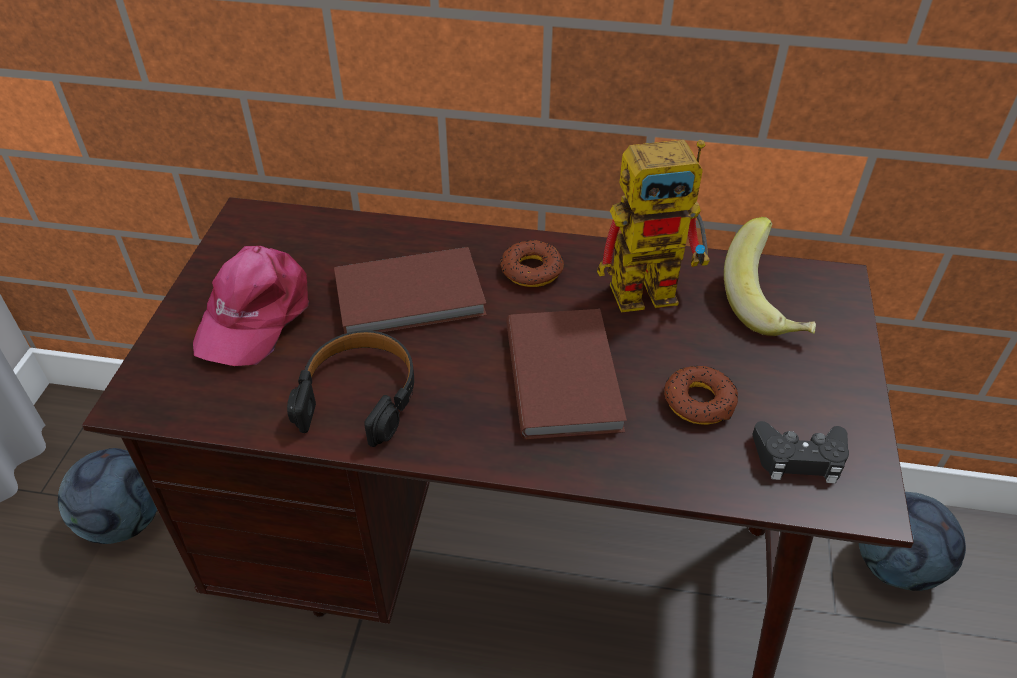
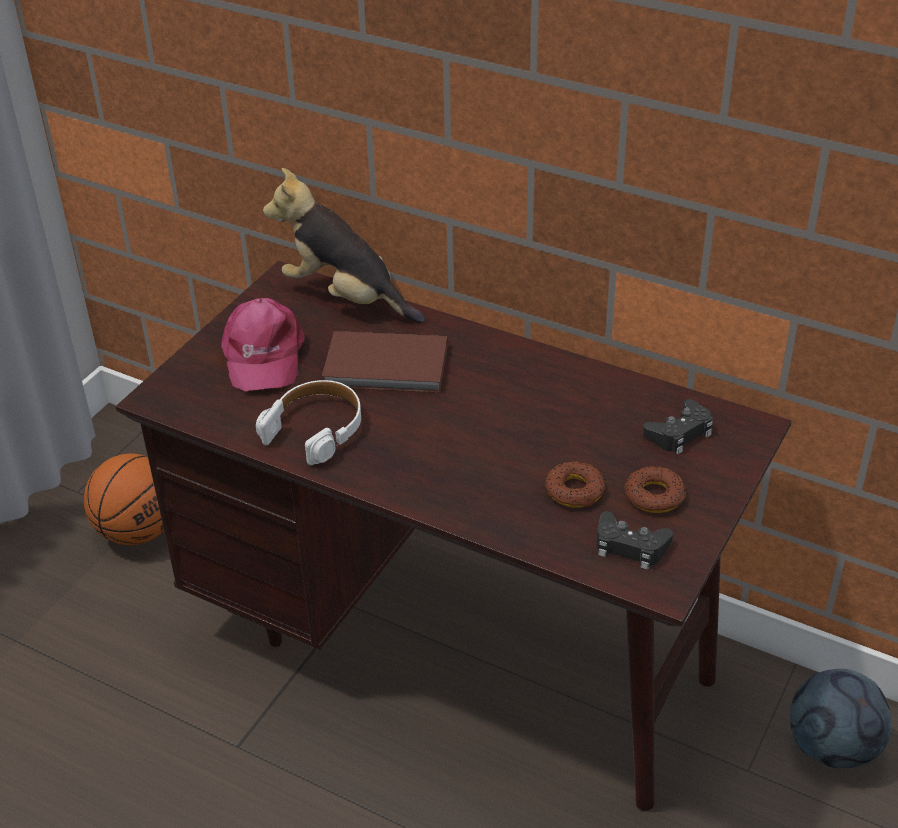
camera: 20 degrees right, 5 degrees down
football [58,448,157,544] -> basketball [84,454,164,545]
pink cap [193,246,309,366] -> pink cap turned 45 degrees counterclockwise [221,298,305,391]
black headphones [287,330,414,447] -> white headphones [256,380,361,465]
donut [500,240,564,287] -> donut moved to [625,466,686,513]
brown book [506,309,627,440] -> none
toy robot [597,140,710,312] -> none
banana [724,217,816,336] -> black game controller [643,399,713,454]
none -> plush toy [263,168,425,323]

